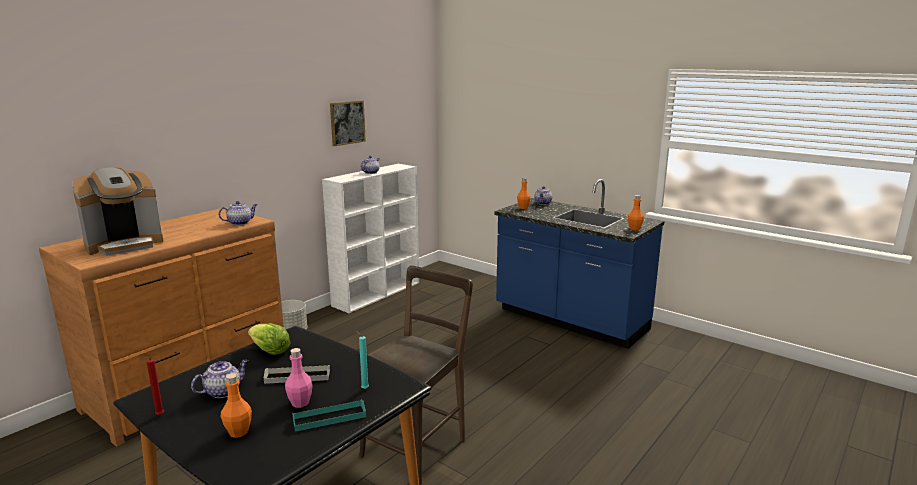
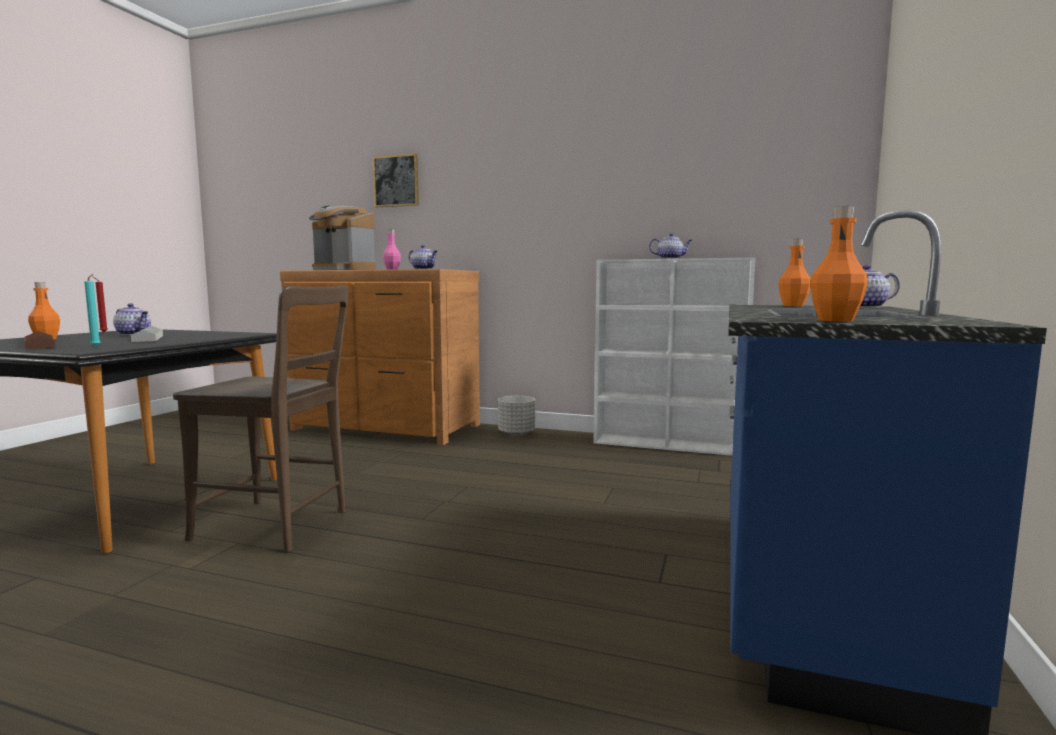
camera: 70 degrees right, 10 degrees down
lettuce [248,324,290,355] -> none
pink bottle [285,348,313,408] -> pink bottle moved to [383,229,401,270]
turquoise tray [292,400,366,432] -> brown tray [24,331,55,350]
picture [330,101,366,146] -> picture moved to [373,154,419,207]

